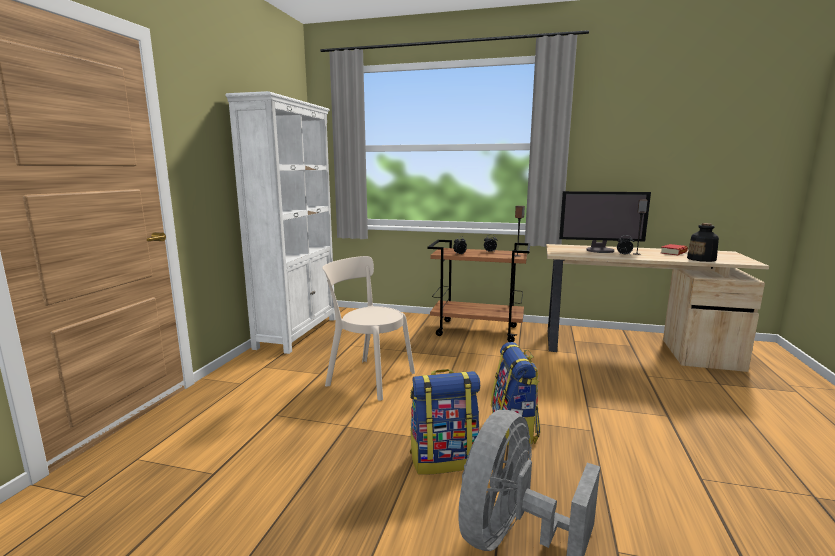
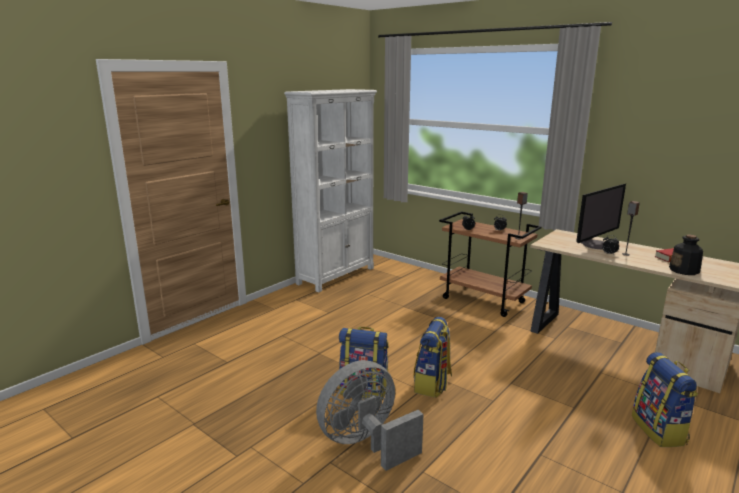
camera: 25 degrees right, 5 degrees up
beige chair [322,256,415,401] -> none
monitor [559,191,651,253] -> monitor turned 75 degrees counterclockwise [576,184,626,249]
none -> backpack [632,352,698,447]

